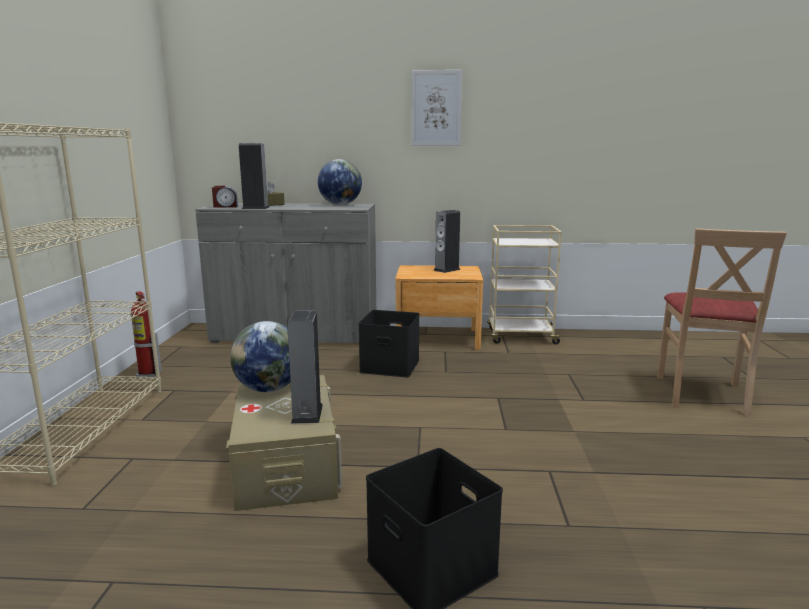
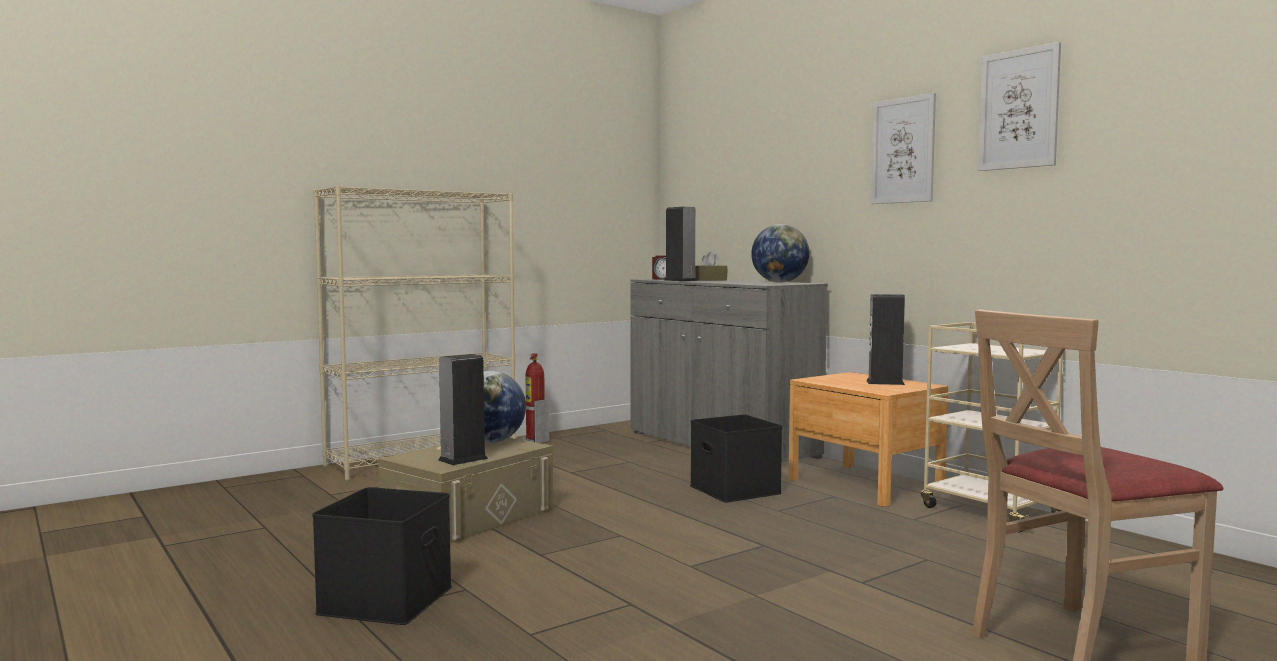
camera: 50 degrees right, 10 degrees down
none -> picture [978,42,1061,171]

